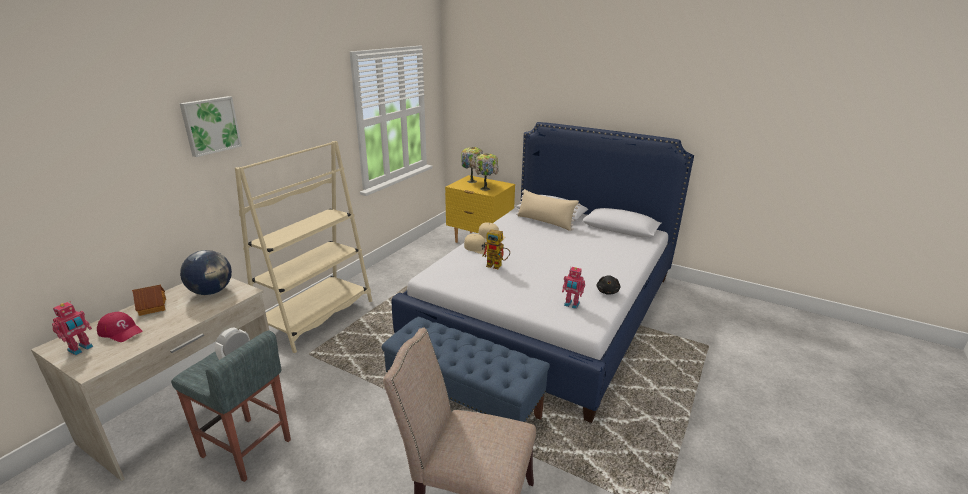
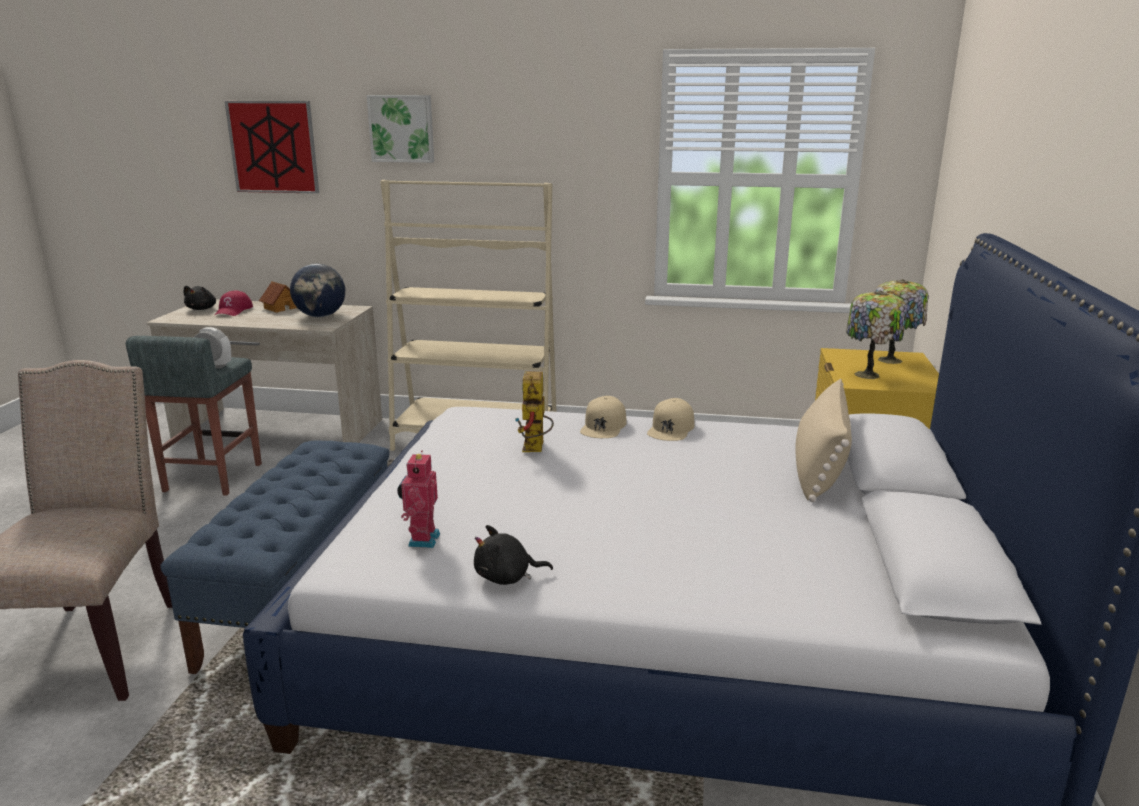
camera: 70 degrees right, 5 degrees down
toy robot [52,301,93,355] -> black plush toy [184,286,216,310]
none -> picture [225,101,319,194]

